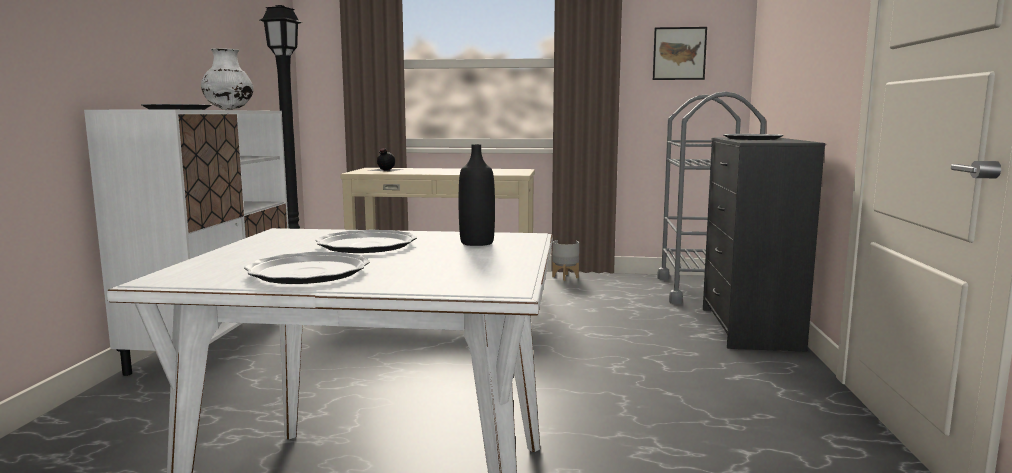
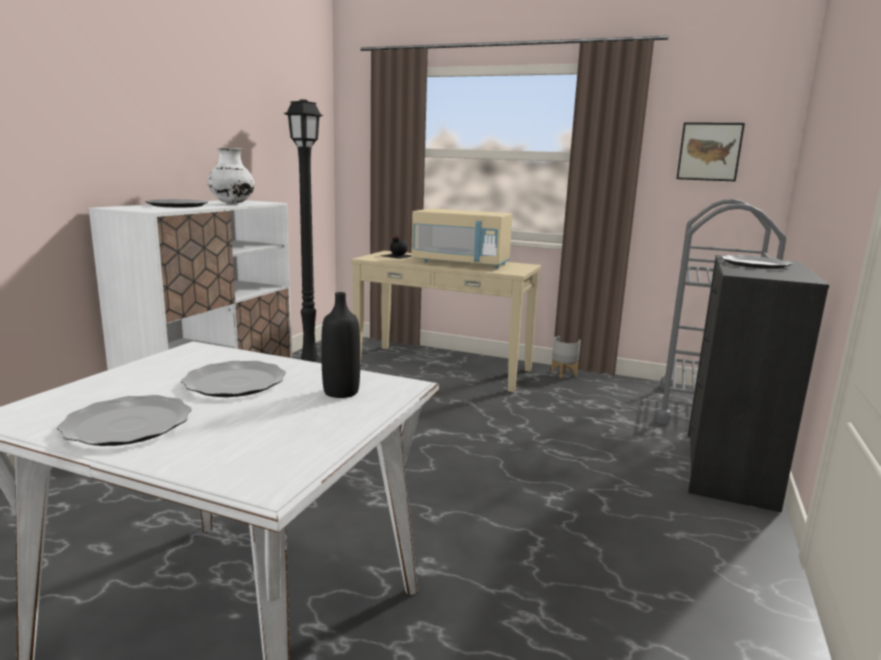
camera: 15 degrees right, 5 degrees up
none -> beige microwave [411,208,512,269]

